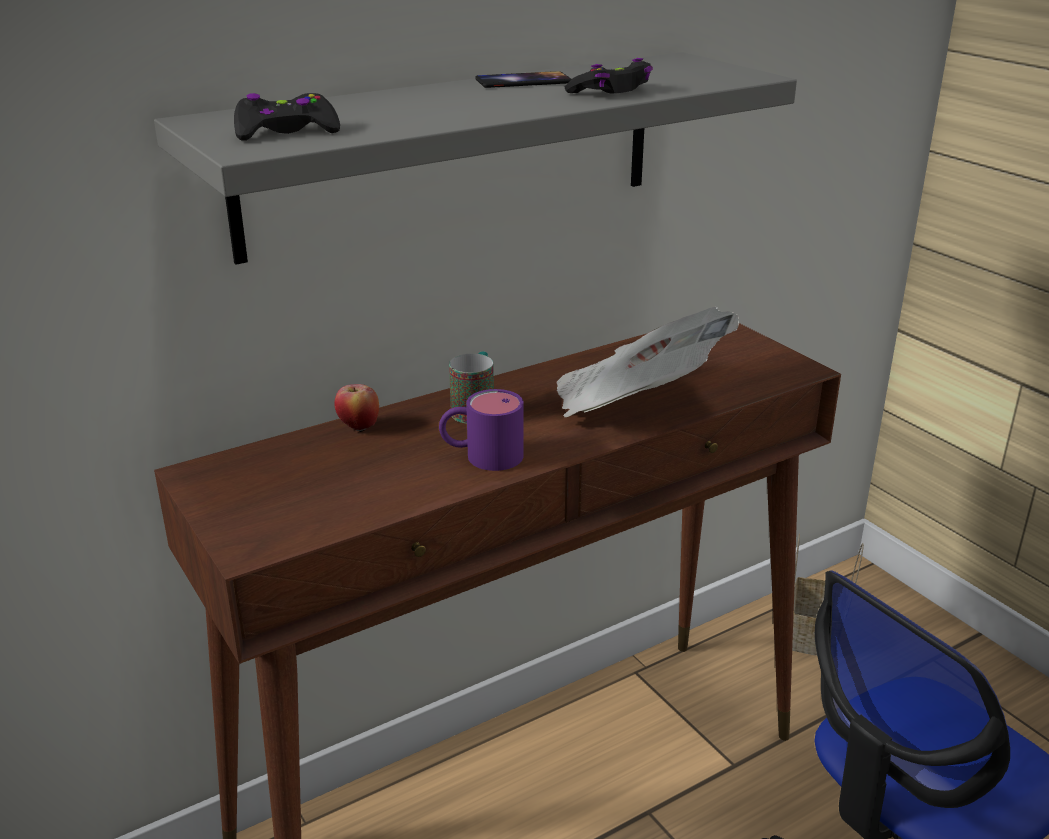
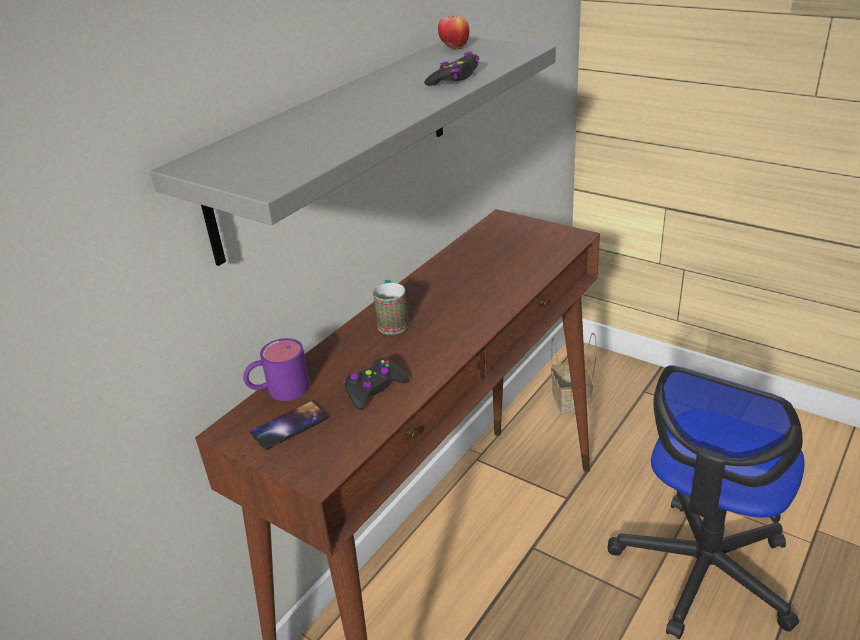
camera: 20 degrees left, 5 degrees up
black game controller [234,93,340,140] -> black game controller moved to [344,358,409,410]
apple [334,384,379,432] -> apple moved to [438,15,469,50]
purple mug [439,389,524,471] -> purple mug moved to [243,338,310,401]
phone [475,71,571,88] -> phone moved to [250,401,328,450]
newspaper [557,307,739,417] -> none

